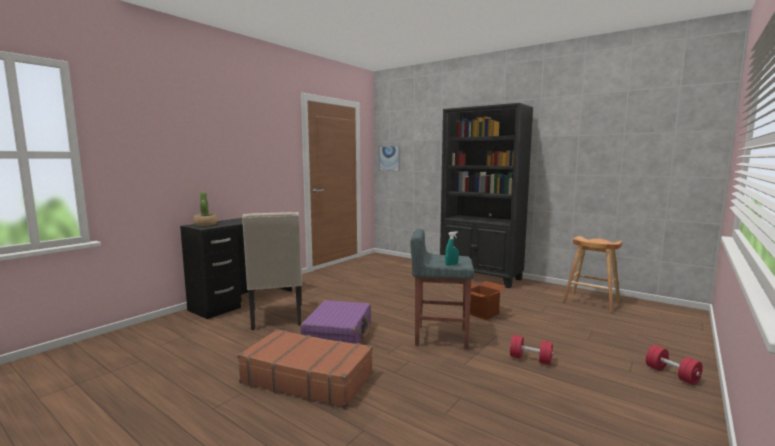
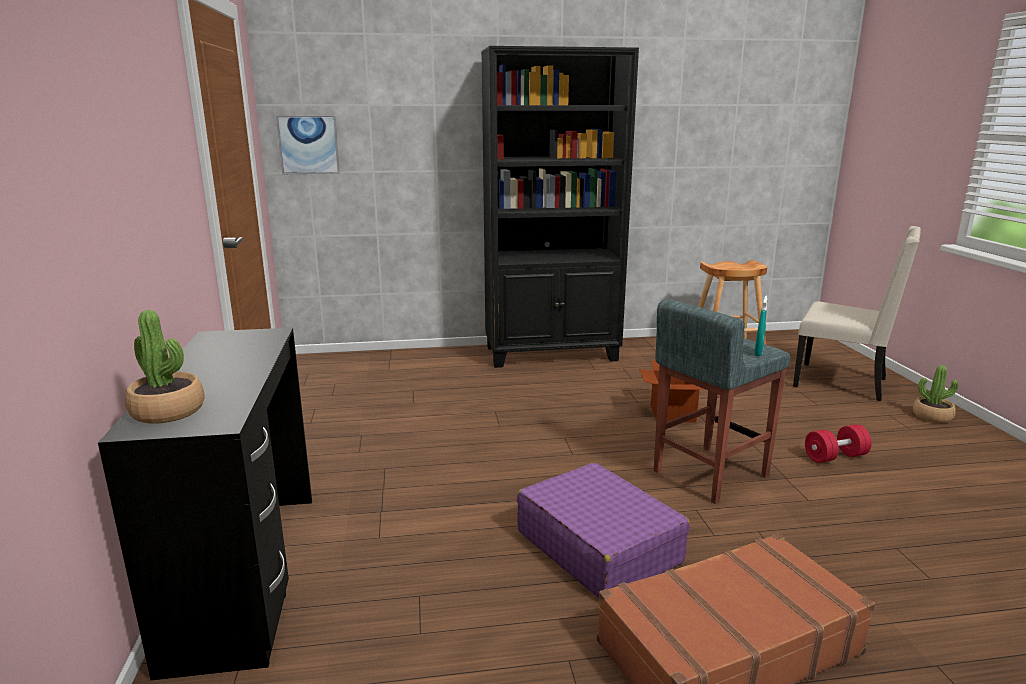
camera: 45 degrees left, 10 degrees up
beige chair [242,212,302,330] -> beige chair moved to [793,226,921,401]
red dumbbell [646,345,703,385] -> potted plant [913,365,958,423]

